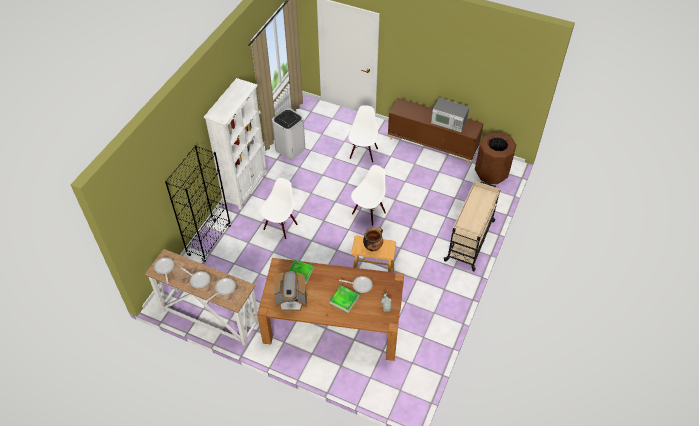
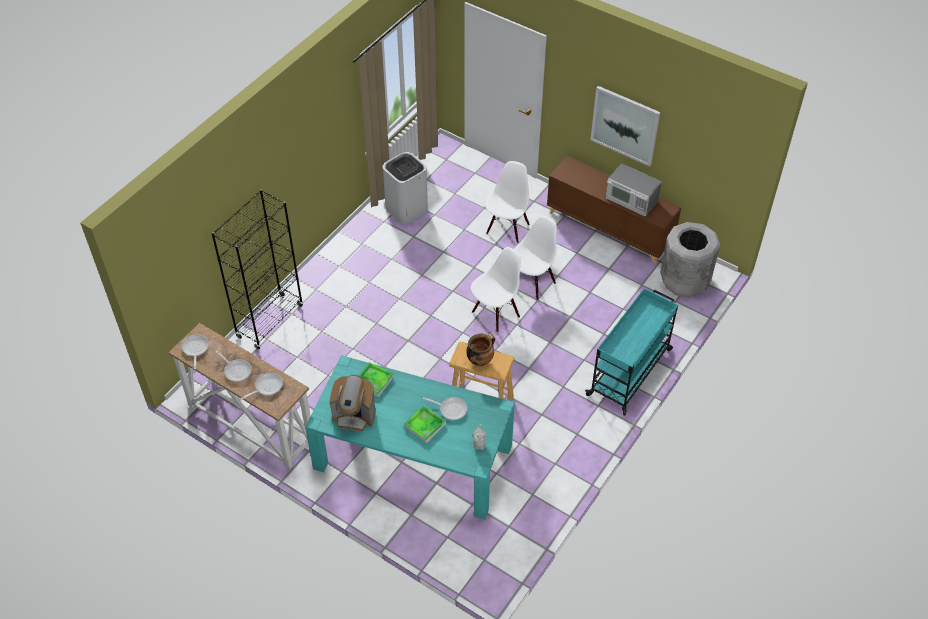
camera: 10 degrees right, 0 degrees up
white bookcase [204,78,267,210] -> none
brown dining table [257,258,404,361] -> turquoise dining table [305,355,515,520]
white chair [260,178,298,239] -> white chair moved to [514,216,557,300]
beige cart [444,181,501,272] -> turquoise cart [585,288,678,416]
brown trash can [475,132,517,184] -> grey trash can [660,222,720,297]
none -> picture [590,86,660,166]

